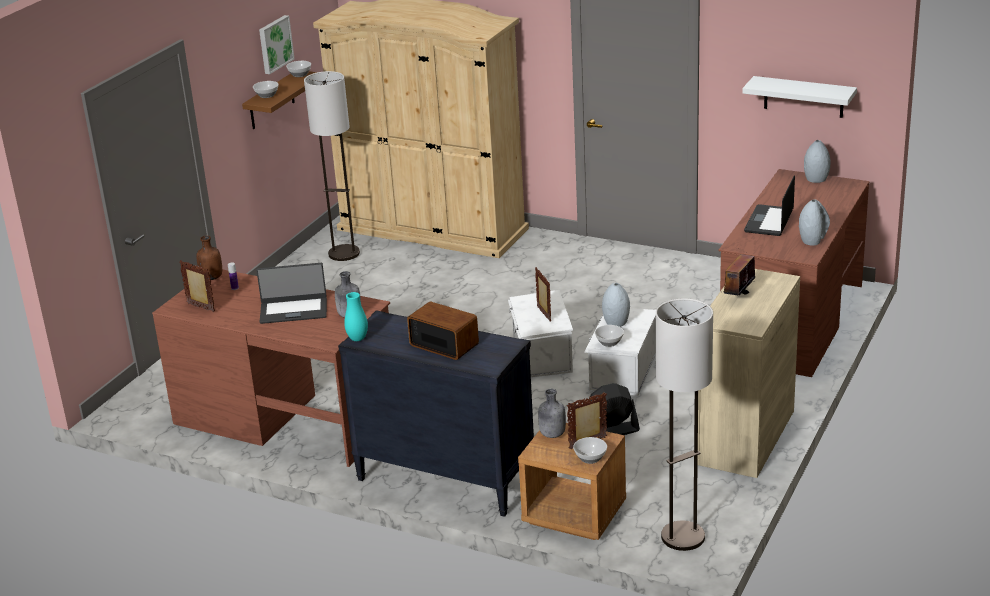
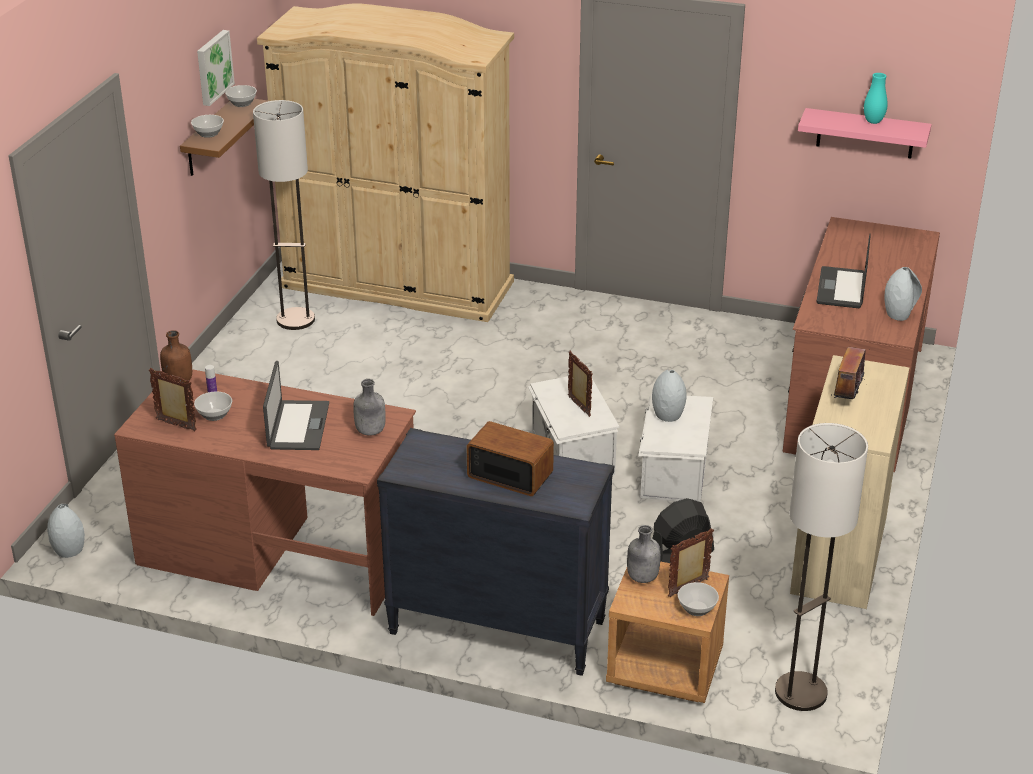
camera: 10 degrees left, 5 degrees up
laptop [256,263,327,324] -> laptop turned 75 degrees counterclockwise [263,361,329,450]
turquoise vase [344,292,368,341] -> turquoise vase moved to [864,73,888,124]
bowl [595,325,624,347] -> bowl moved to [194,392,232,421]
white shelf [742,76,857,118] -> pink shelf [798,108,932,159]
grey vase [804,140,831,183] -> grey vase moved to [47,504,85,558]

